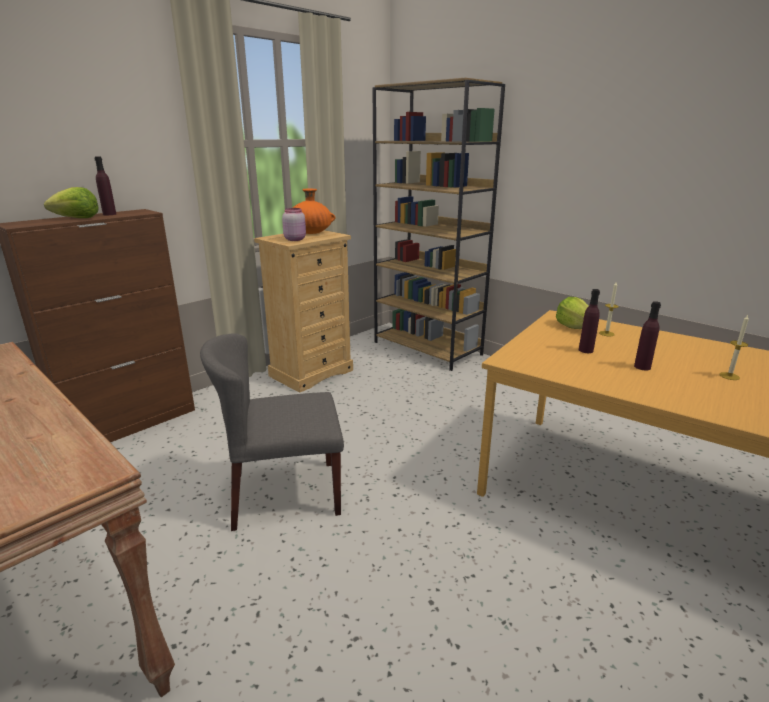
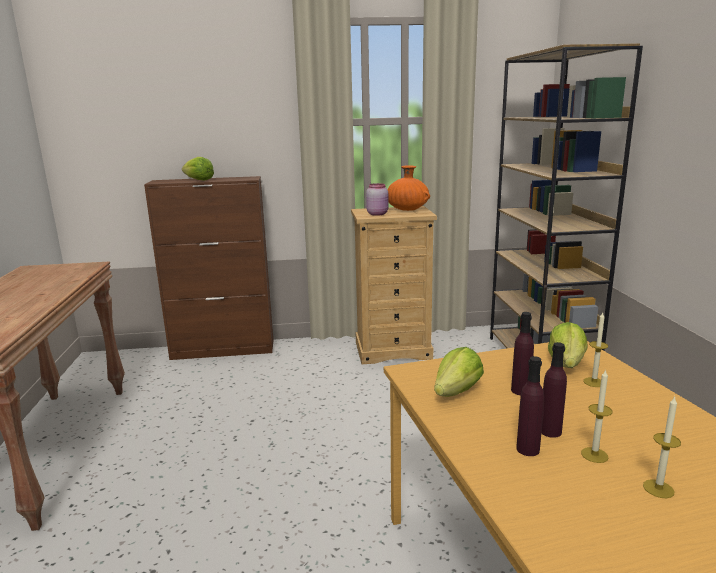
camera: 40 degrees right, 5 degrees down
purple bottle [94,156,116,215] -> purple bottle moved to [516,356,544,456]
grey chair [200,333,344,531] -> none
none -> lettuce [434,347,484,397]
none -> candle [581,369,613,463]

